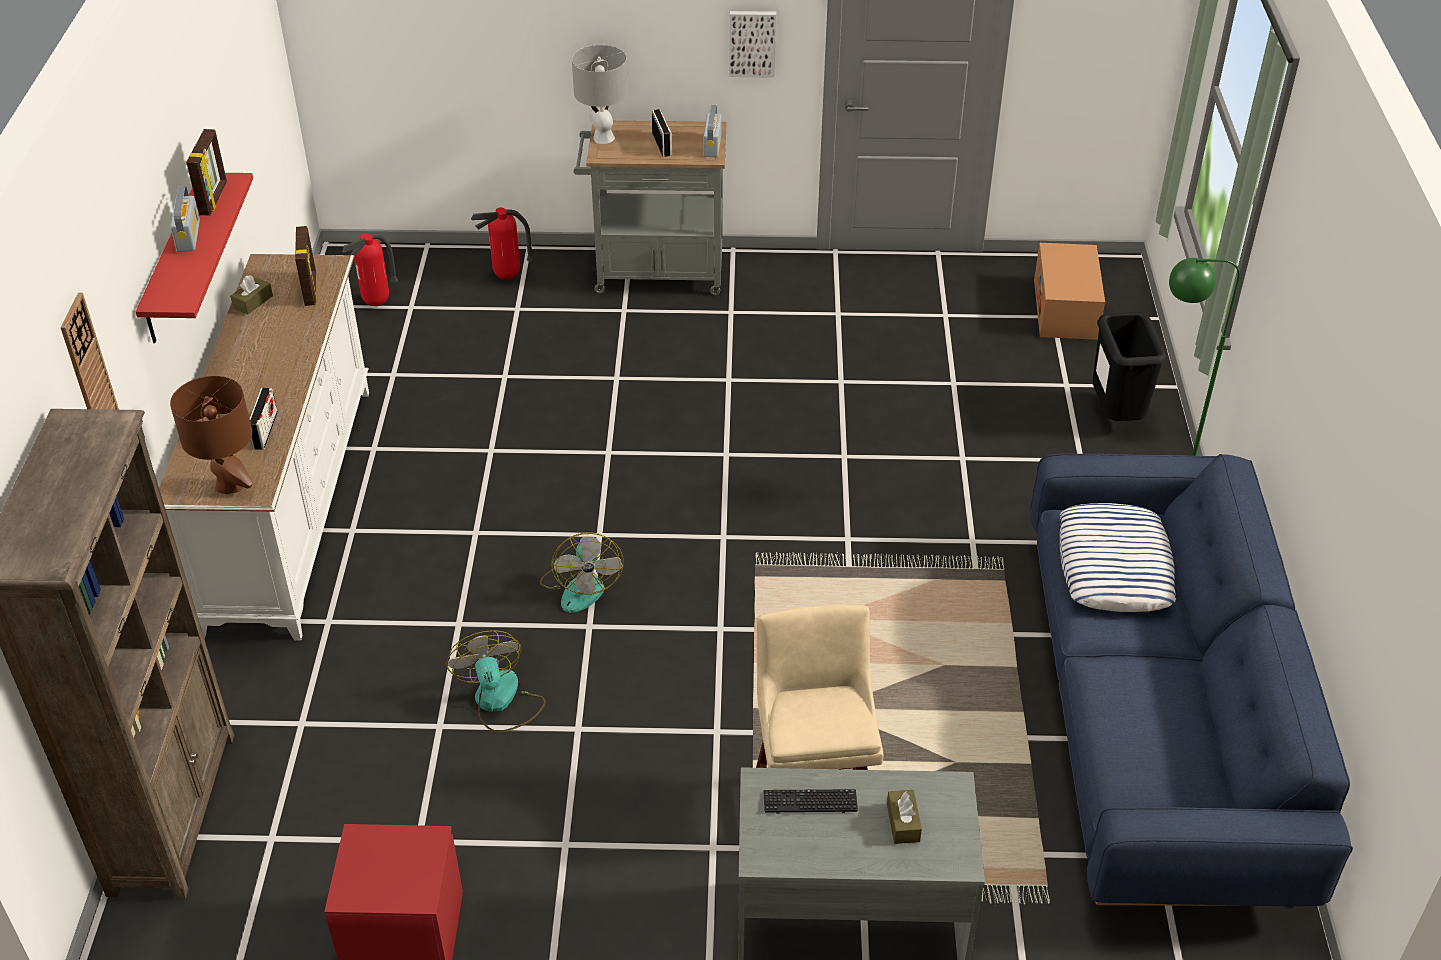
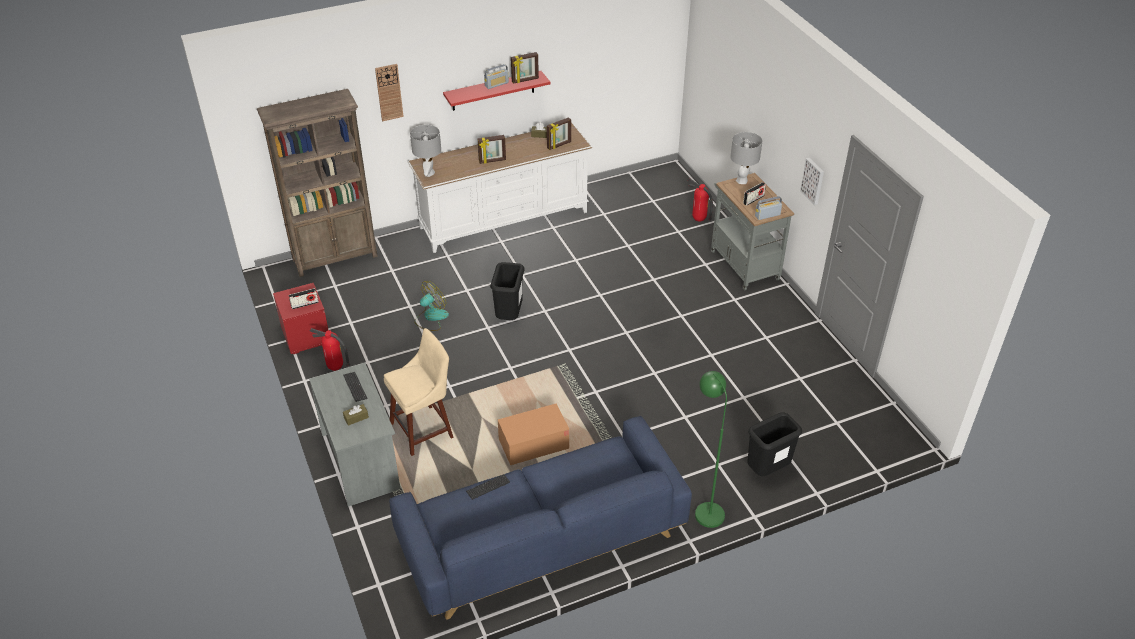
camera: 65 degrees right, 0 degrees up
brown table lamp [170,376,253,494] -> grey table lamp [410,125,441,177]
radio [250,388,278,450] -> radio moved to [289,288,319,309]
fire extinguisher [342,233,398,306] -> fire extinguisher moved to [310,328,350,371]
fan [540,532,624,613] -> black trash can [490,262,524,320]
cardboard box [1034,243,1105,340] -> cardboard box moved to [498,404,569,465]
pillow [1059,503,1176,612] -> none
none -> keyboard [466,474,510,500]
none -> picture frame [478,135,506,164]

